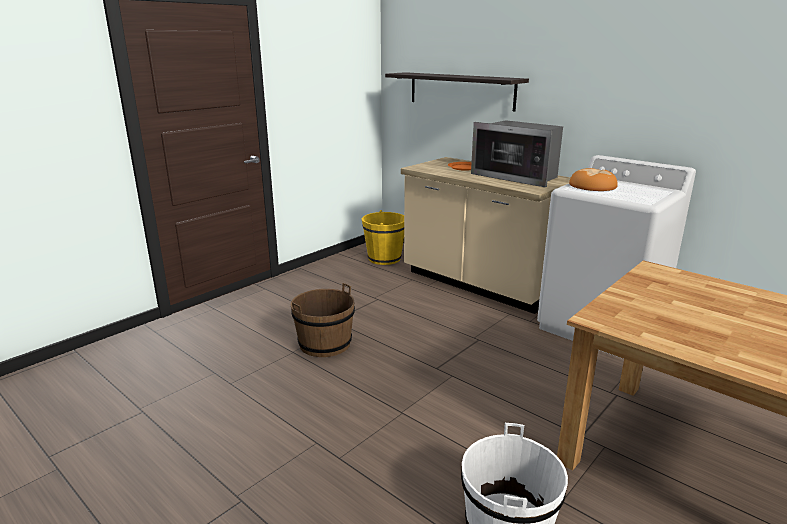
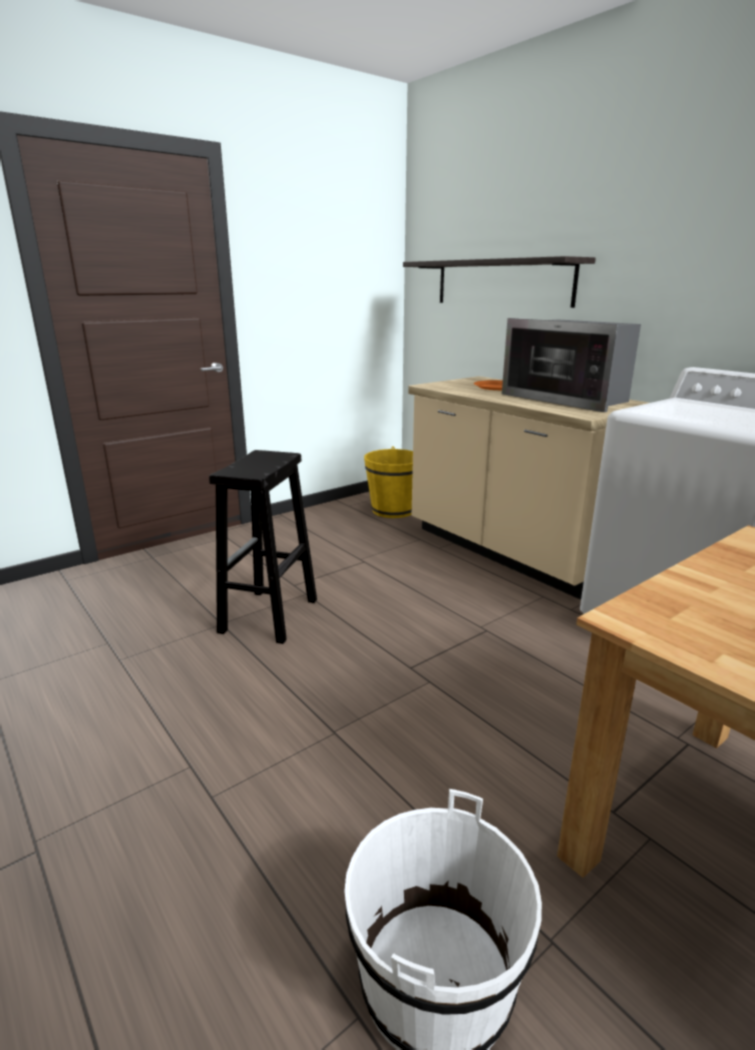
camera: 10 degrees right, 0 degrees up
brown bucket [291,283,355,357] -> black stool [209,450,317,644]
bread [569,168,618,191] -> none

